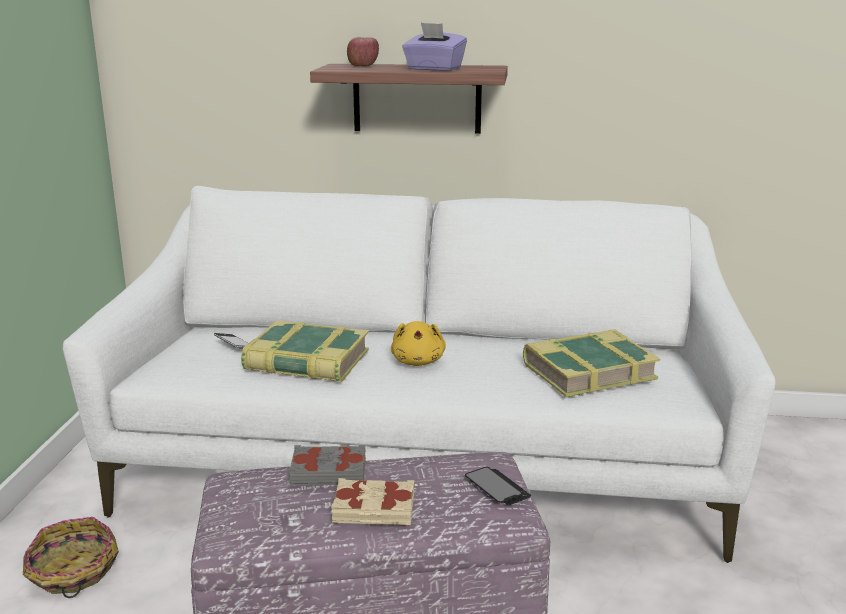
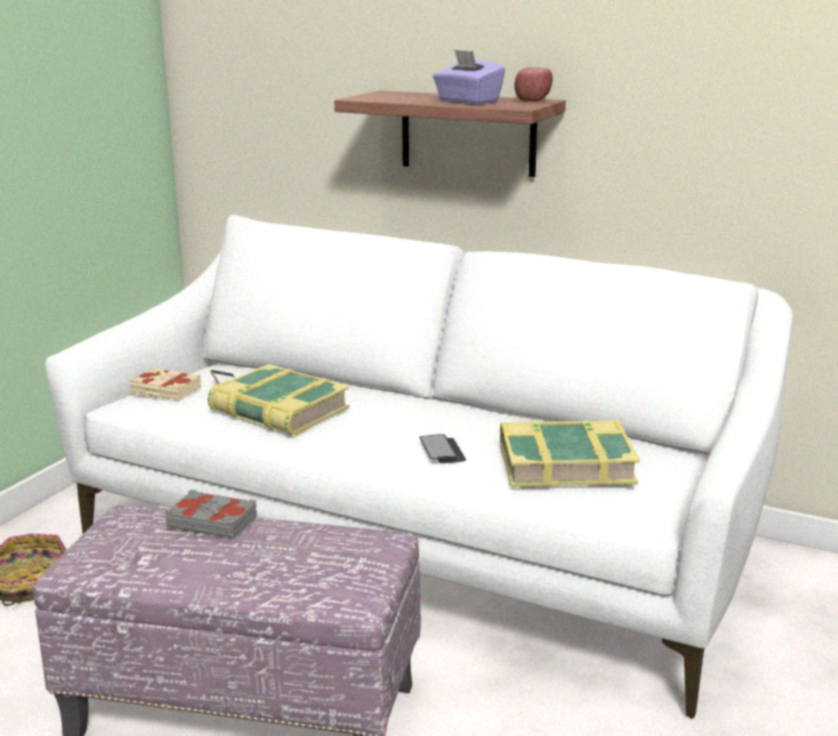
camera: 20 degrees right, 0 degrees up
beige book [331,478,414,525] -> beige book moved to [129,367,201,401]
apple [347,37,379,67] -> apple moved to [514,67,553,102]
yellow plush toy [391,321,446,366] -> none
phone [465,467,531,505] -> phone moved to [419,434,466,463]

